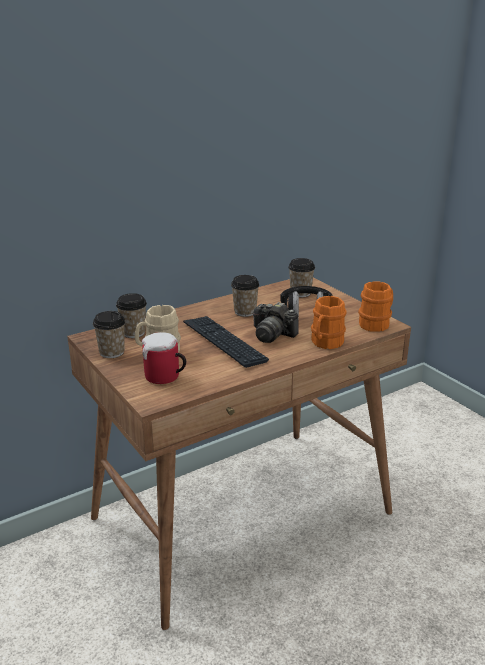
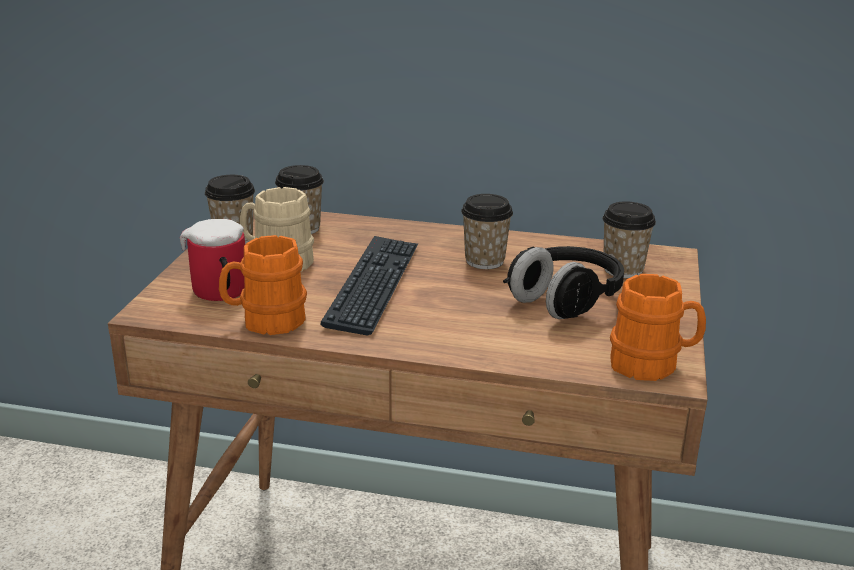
camera: 45 degrees right, 0 degrees up
camera [253,302,298,343] -> none
orange mug [311,296,347,349] -> orange mug moved to [219,235,307,335]

